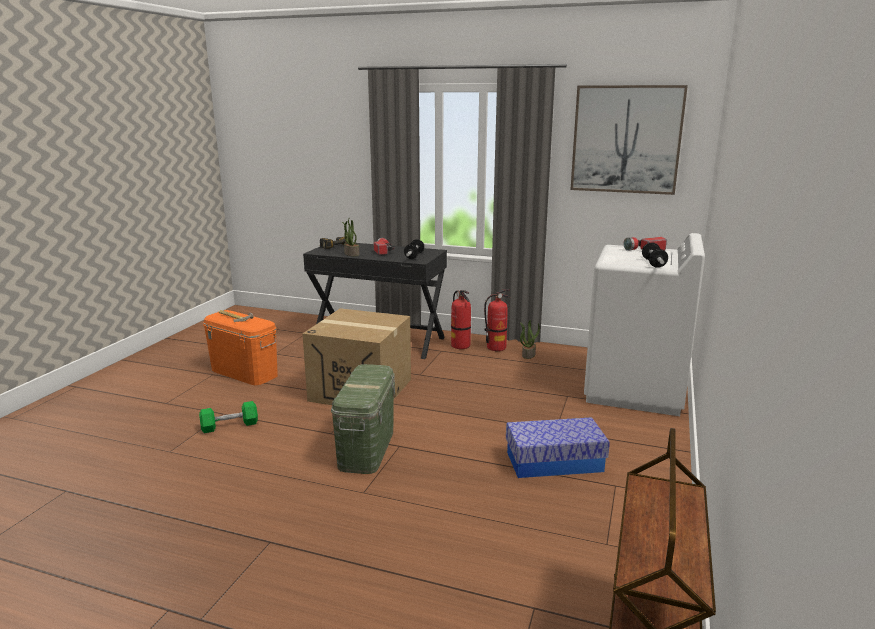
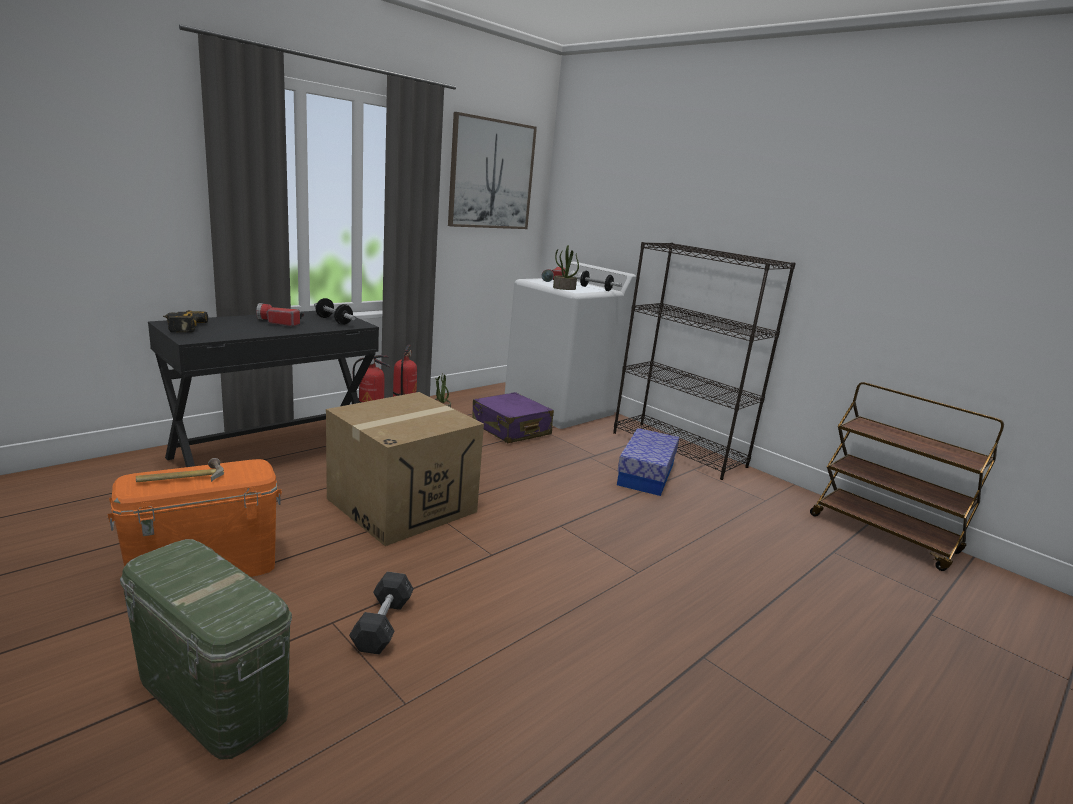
camera: 65 degrees left, 0 degrees up
green dumbbell [199,401,258,433] -> grey dumbbell [349,572,414,655]
green storage box [331,364,395,474] -> green storage box moved to [120,539,292,760]
potted plant [342,217,359,256] -> potted plant moved to [553,245,579,290]
none -> purple suitcase [472,392,554,443]
none -> black bookcase [613,242,796,480]

